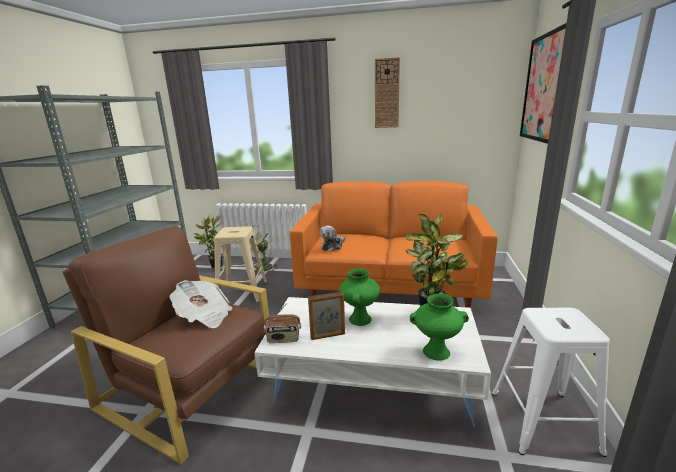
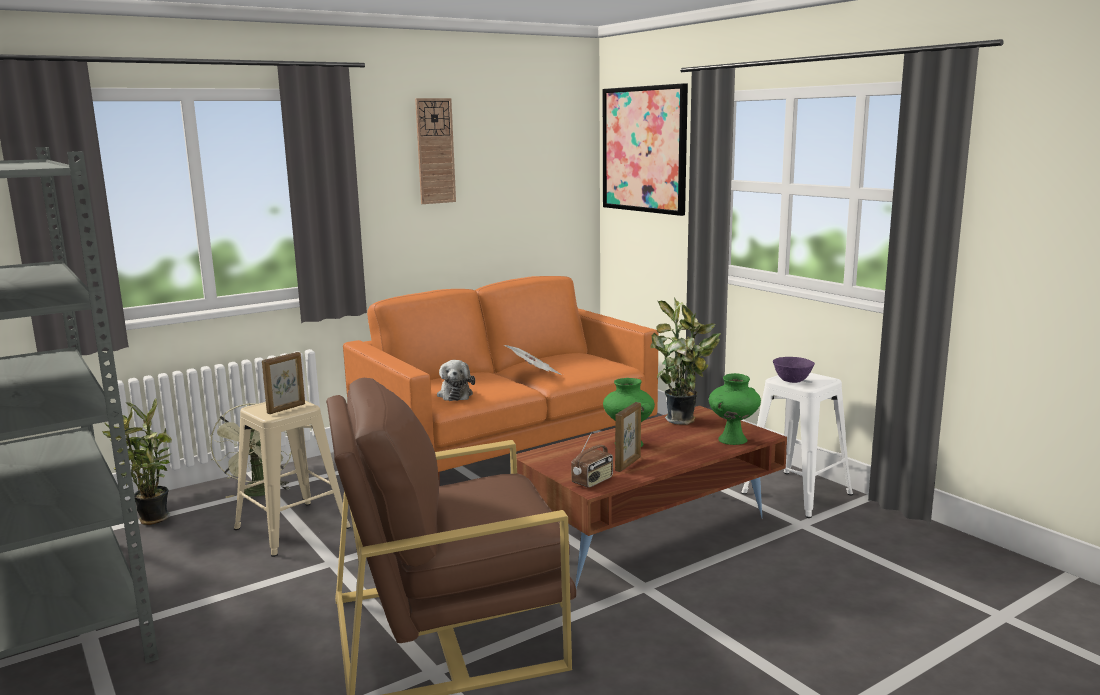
camera: 45 degrees left, 5 degrees down
newspaper [169,280,232,328] -> newspaper moved to [504,345,563,375]
white coffee table [254,297,491,428] -> brown coffee table [516,406,787,588]
none -> picture frame [262,352,305,414]
none -> purple bowl [773,357,815,383]

